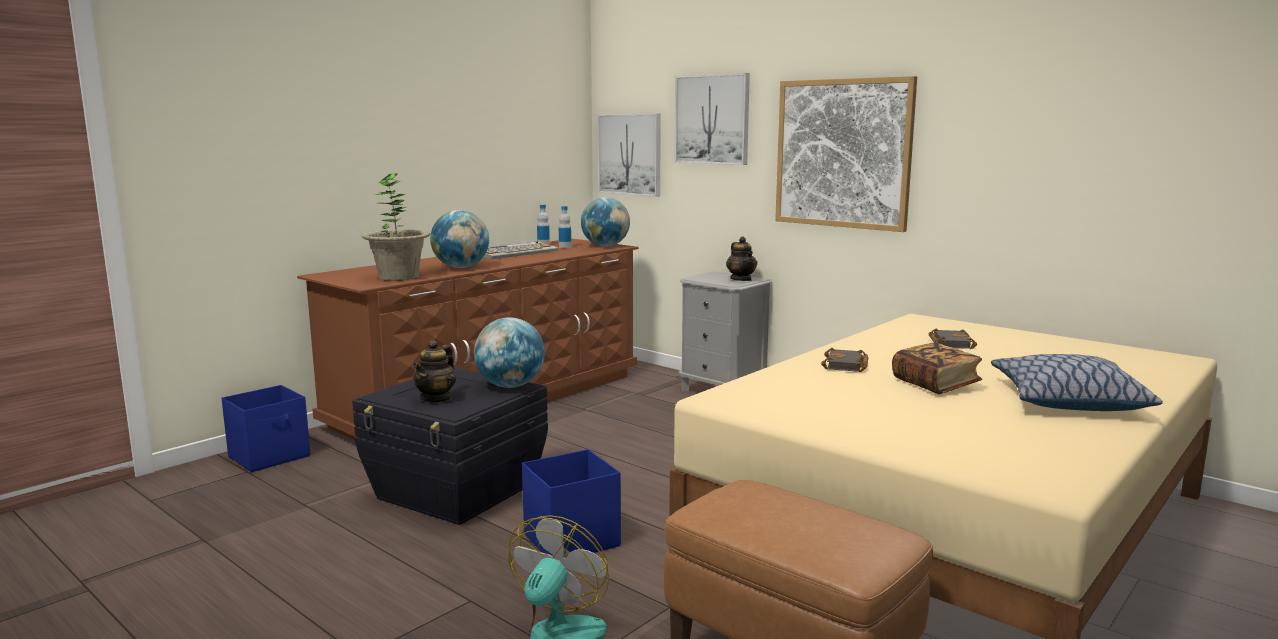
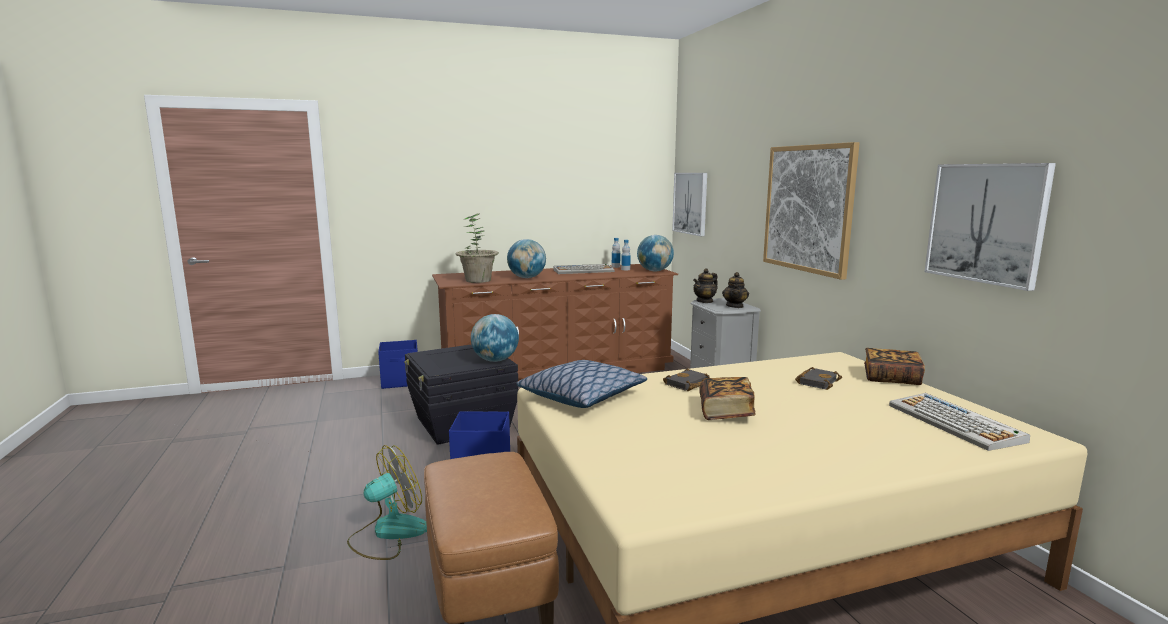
camera: 30 degrees right, 0 degrees up
teapot [413,340,456,403] -> teapot moved to [693,268,718,303]
picture [675,73,750,165] -> picture moved to [925,163,1056,291]
pillow [991,354,1163,411] -> pillow moved to [516,360,647,408]
none -> book [864,348,925,385]
none -> keyboard [889,393,1030,451]

